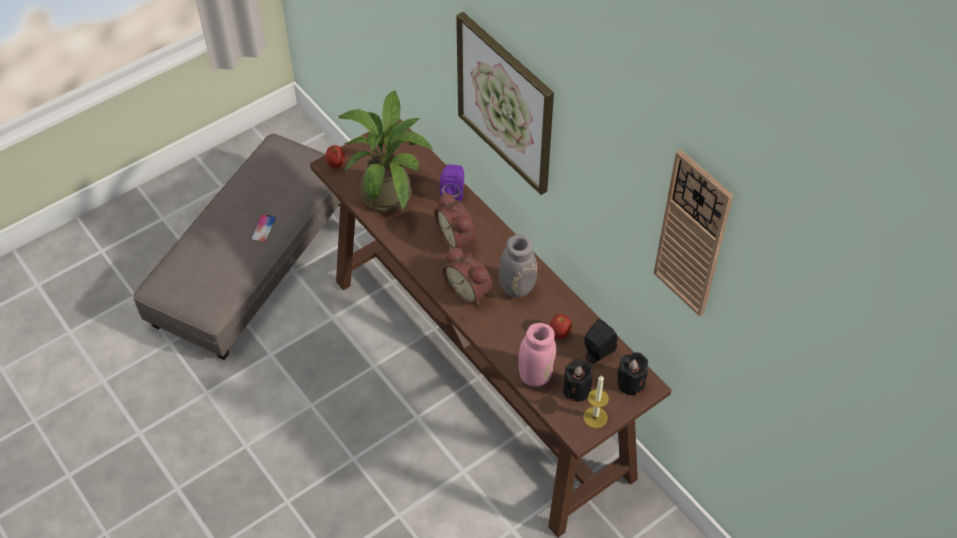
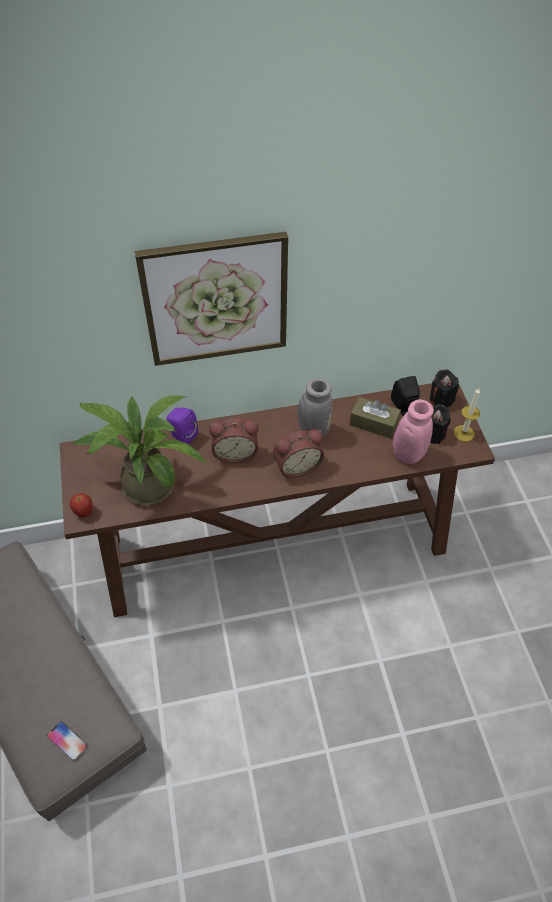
camera: 65 degrees left, 0 degrees up
phone [251,214,276,243] -> phone moved to [47,721,87,761]
apple [550,314,572,339] -> brown tissue box [349,397,401,439]
wall clock [654,149,733,317] -> none

